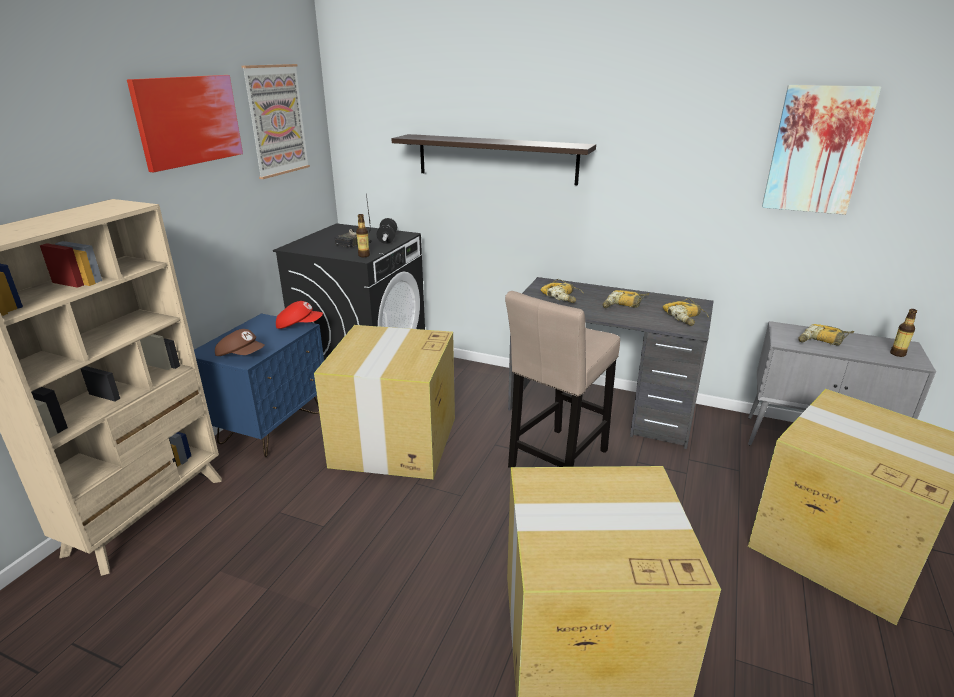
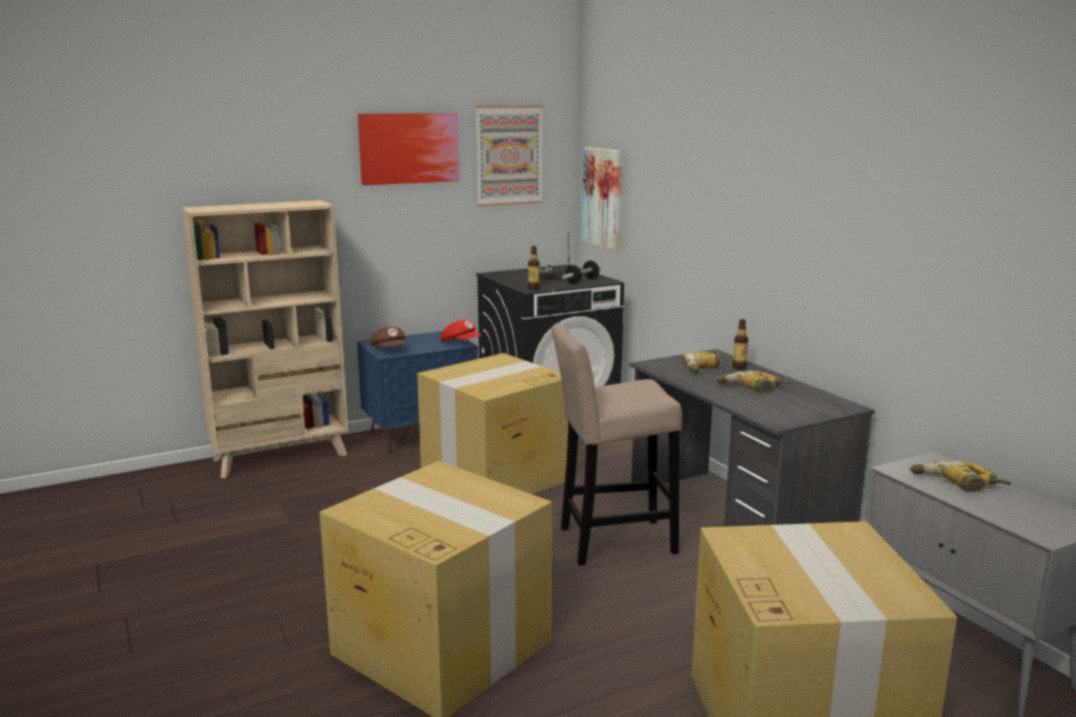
camera: 40 degrees right, 10 degrees down
shelf [391,134,596,185] -> none
power drill [663,298,709,326] -> none
picture [762,85,881,215] -> picture moved to [582,147,622,250]
bottle [890,309,917,357] -> bottle moved to [732,319,748,370]

